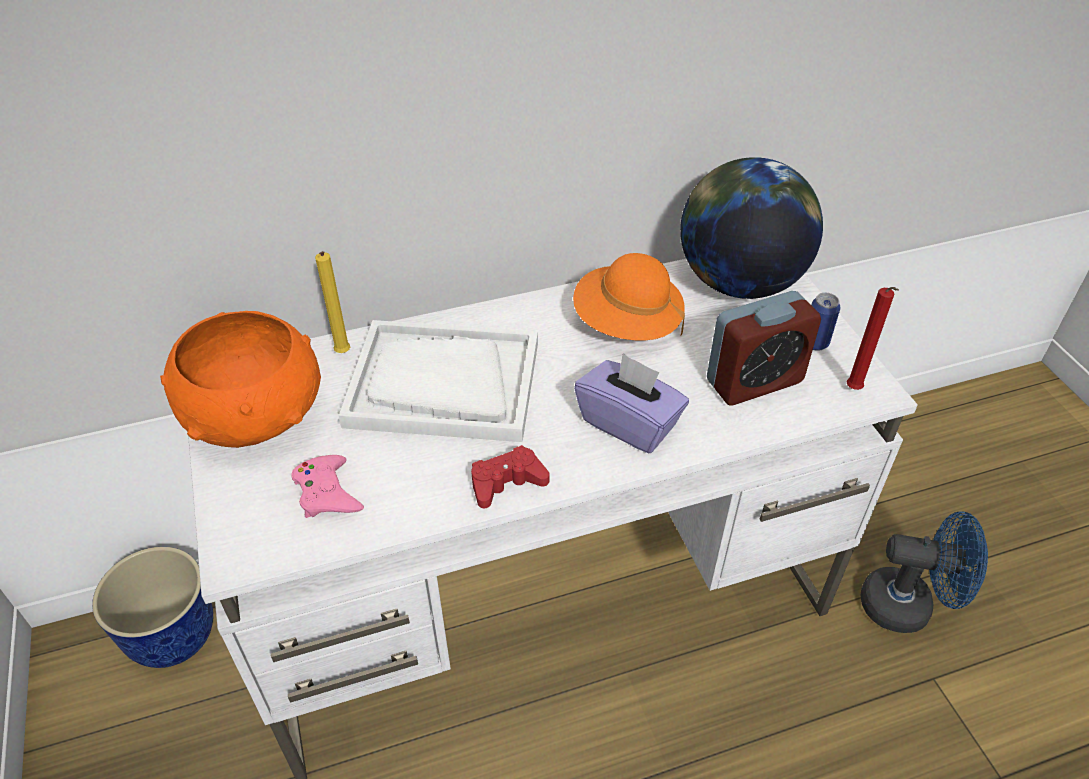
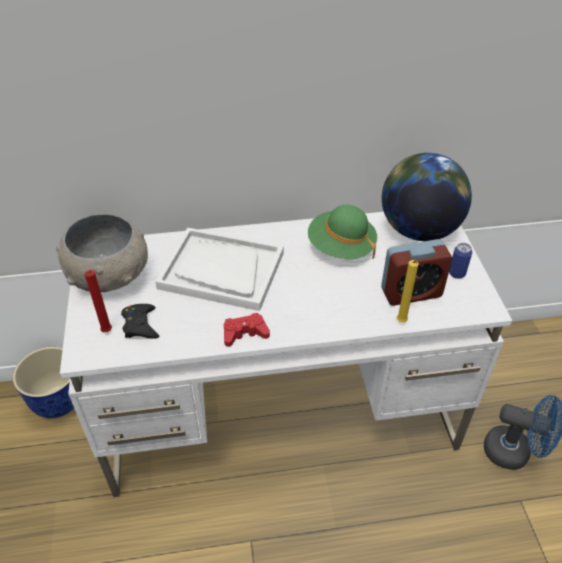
camera: 10 degrees right, 0 degrees up
orange bowl [160,311,321,448] -> grey bowl [56,213,148,292]
pink game controller [291,455,364,518] -> black game controller [121,304,159,339]
yellow candle [315,251,350,353] -> yellow candle moved to [397,260,419,322]
orange hat [573,253,685,341] -> green hat [308,205,377,259]
purple tissue box [574,353,689,453] -> none
red candle [847,287,899,390] -> red candle moved to [85,270,112,332]

